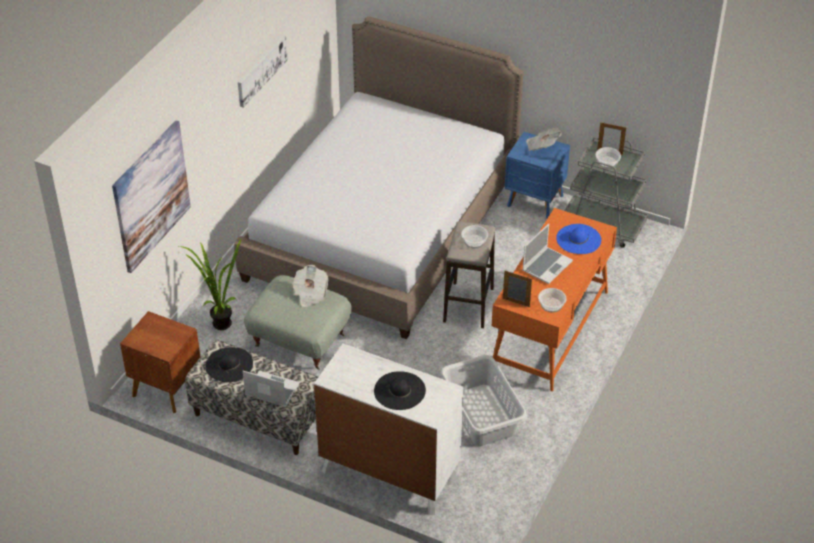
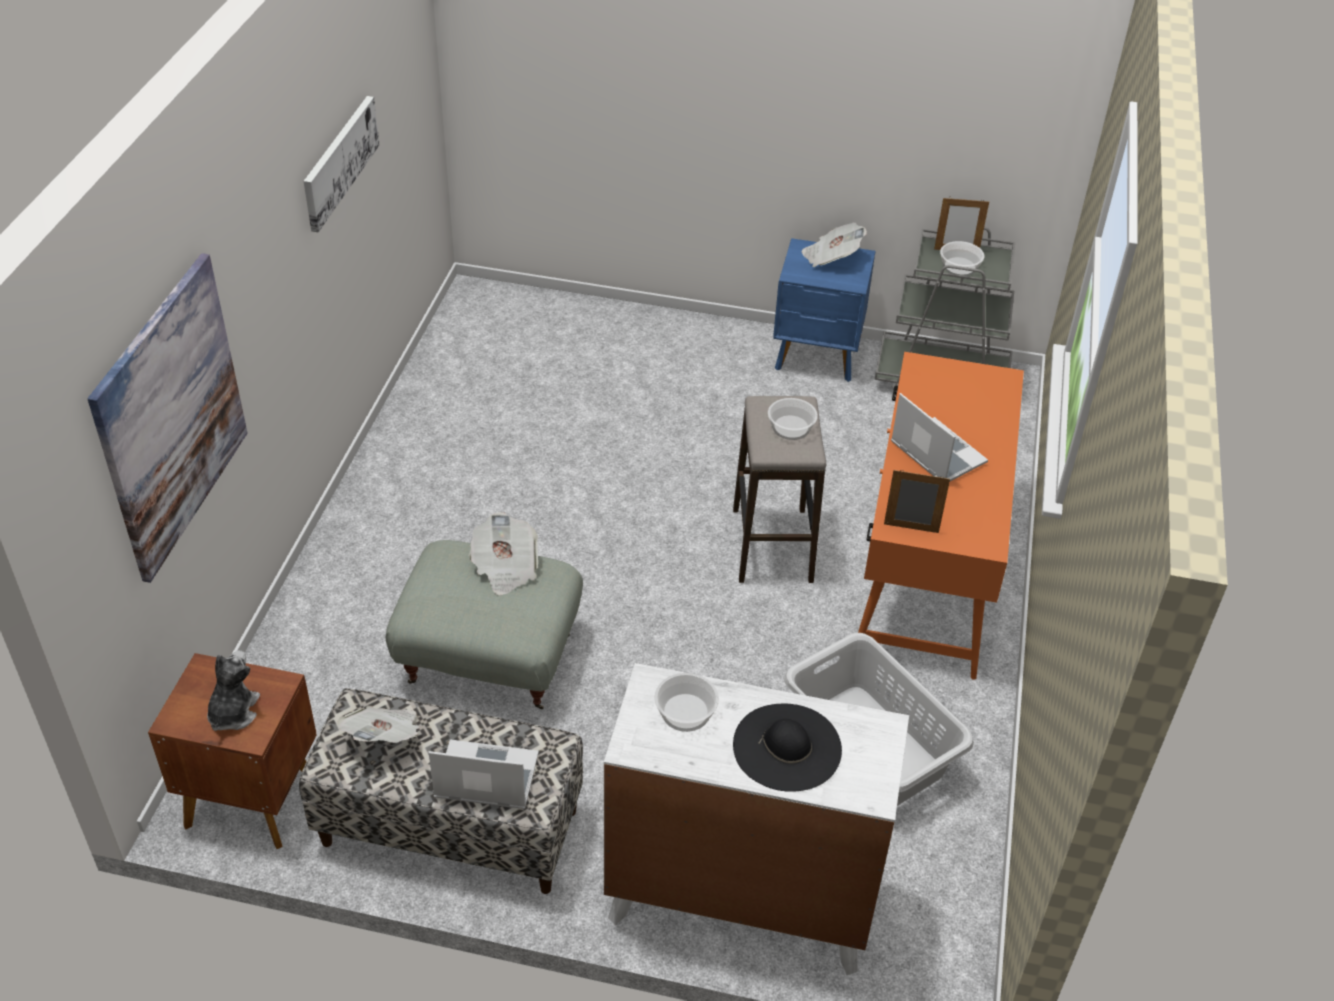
camera: 15 degrees left, 0 degrees up
potted plant [179,238,242,330] -> none
black hat [205,347,253,382] -> newspaper [337,706,419,743]
bed [234,16,524,339] -> none
laptop [522,224,573,284] -> laptop turned 60 degrees counterclockwise [891,393,988,481]
bowl [538,288,567,313] -> bowl moved to [654,673,719,732]
blue hat [556,224,601,254] -> none
none -> plush toy [207,650,260,731]

